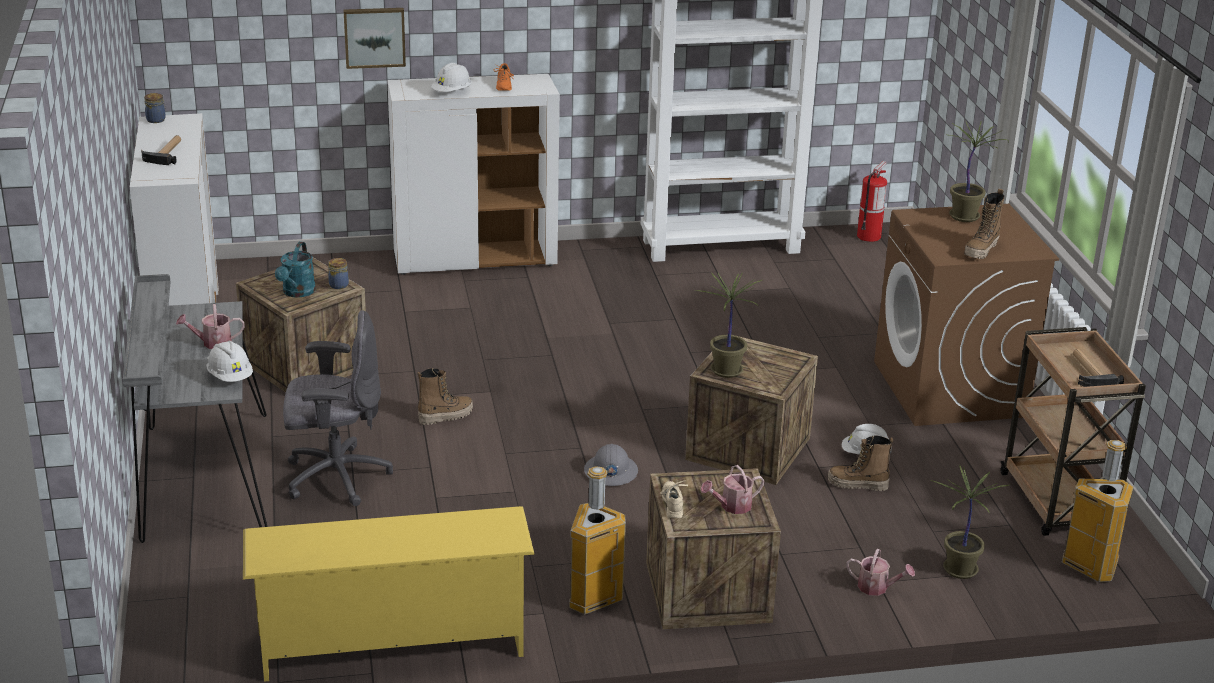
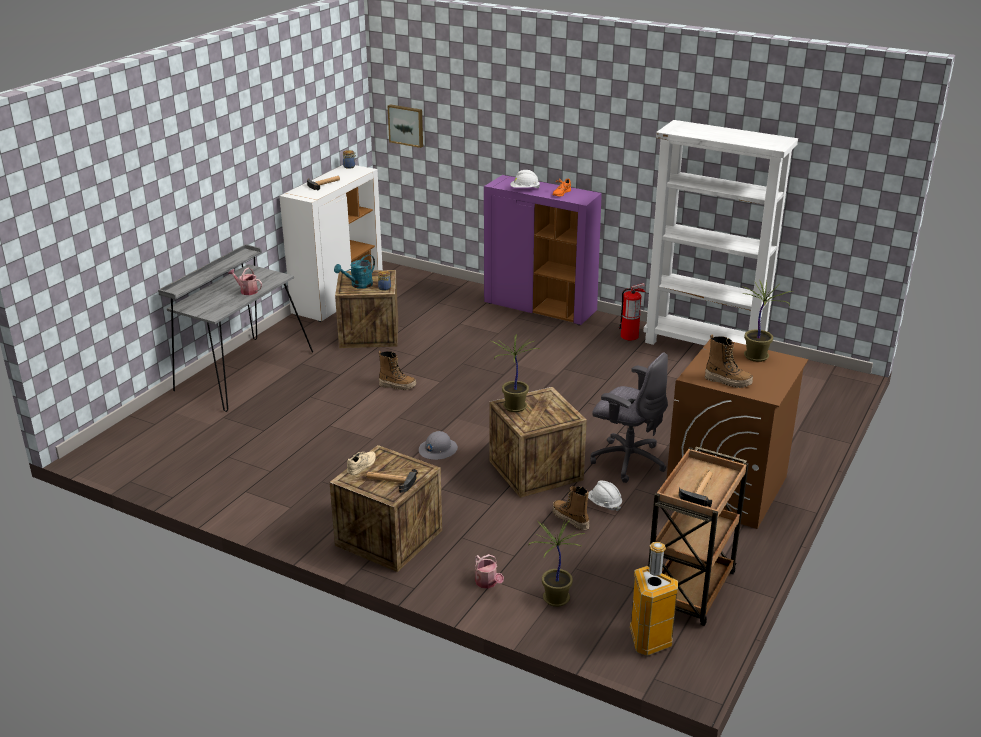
camera: 40 degrees right, 0 degrees up
white hard hat [206,341,253,382] -> none
yellow shoe rack [243,506,535,682] -> none
grey office chair [283,310,393,506] -> grey office chair moved to [590,353,668,483]
picture [343,8,406,69] -> picture moved to [388,104,423,148]
white cabinet [387,74,560,275] -> purple cabinet [484,175,602,325]
trash can [569,466,626,615] -> none
watering can [700,465,765,514] -> hammer [366,469,418,493]
fire extinguisher [857,161,887,242] -> fire extinguisher moved to [618,283,645,340]
boot [964,189,1004,259] -> boot turned 135 degrees counterclockwise [705,335,753,388]

